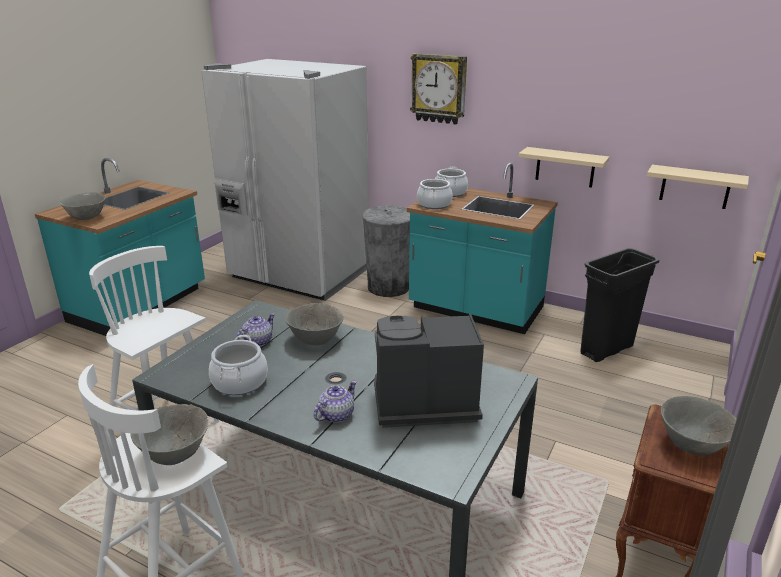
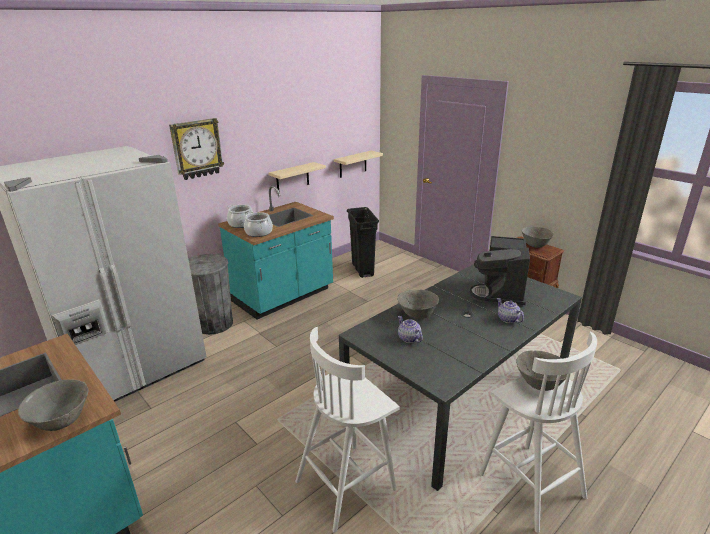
camera: 70 degrees left, 0 degrees up
cooking pot [209,335,268,395] -> none

